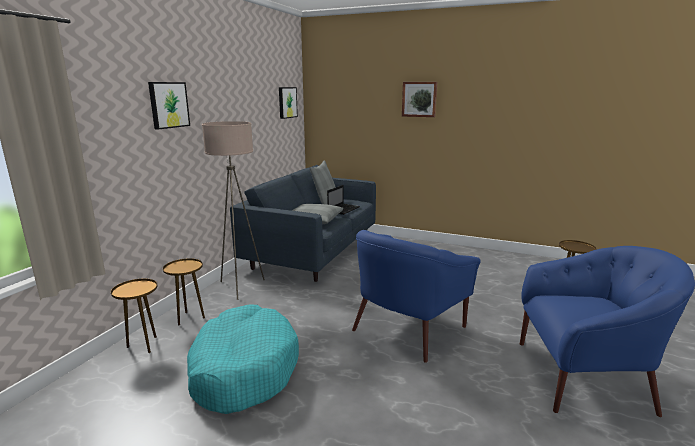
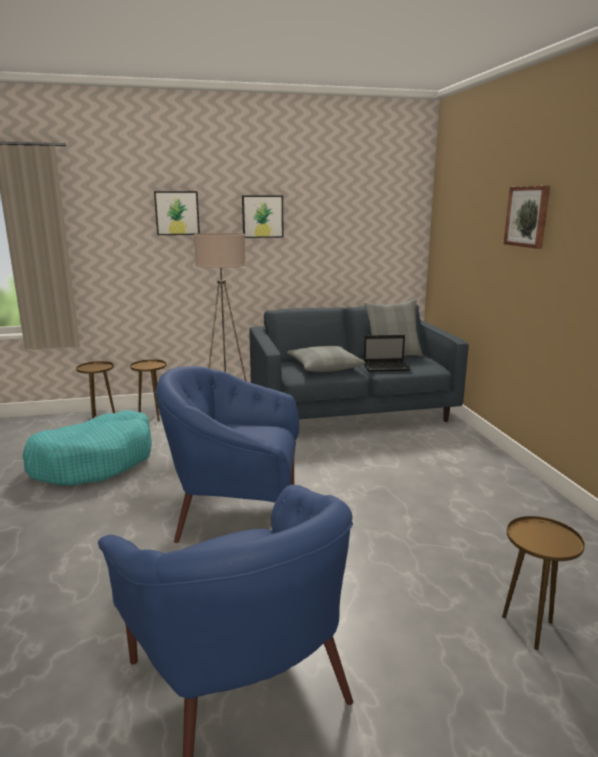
camera: 55 degrees right, 0 degrees up
picture [279,87,298,119] -> picture moved to [242,195,284,238]

